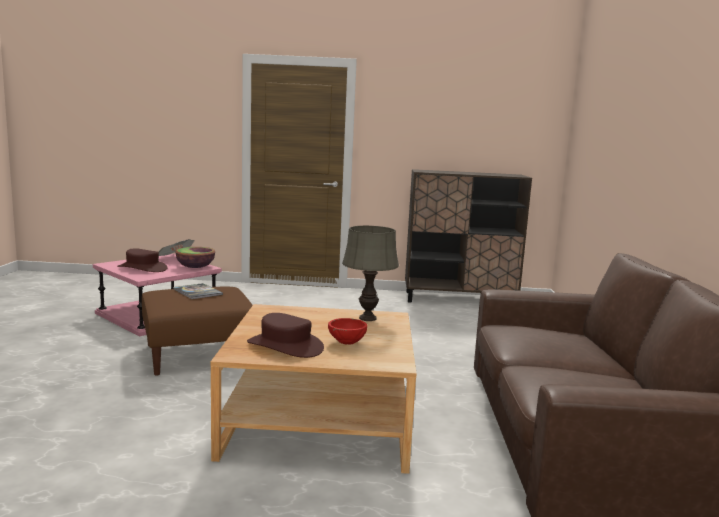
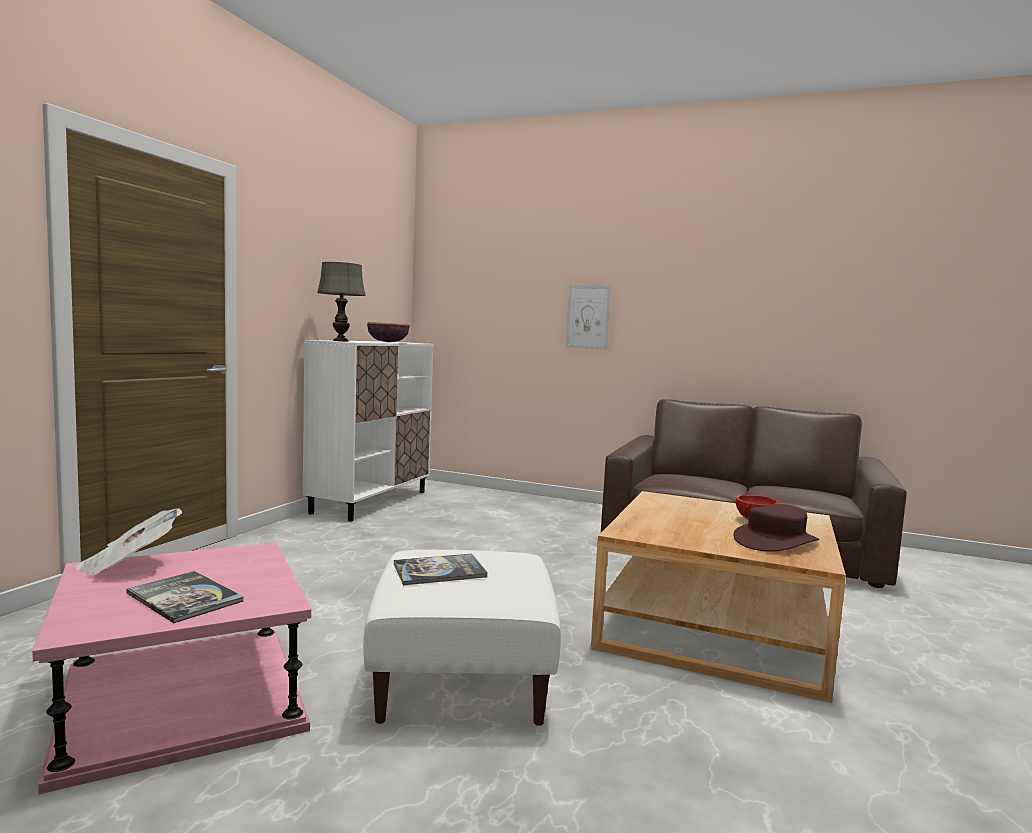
camera: 70 degrees left, 5 degrees down
brown hat [117,248,168,272] -> book [126,571,244,623]
brown ottoman [142,287,253,376] -> white ottoman [363,550,561,726]
bowl [175,247,215,268] -> bowl moved to [367,322,410,342]
grey table lamp [342,226,399,321] -> grey table lamp moved to [317,262,366,342]
brown cabinet [405,169,532,303] -> white cabinet [303,340,433,521]
none -> picture [566,285,611,350]

